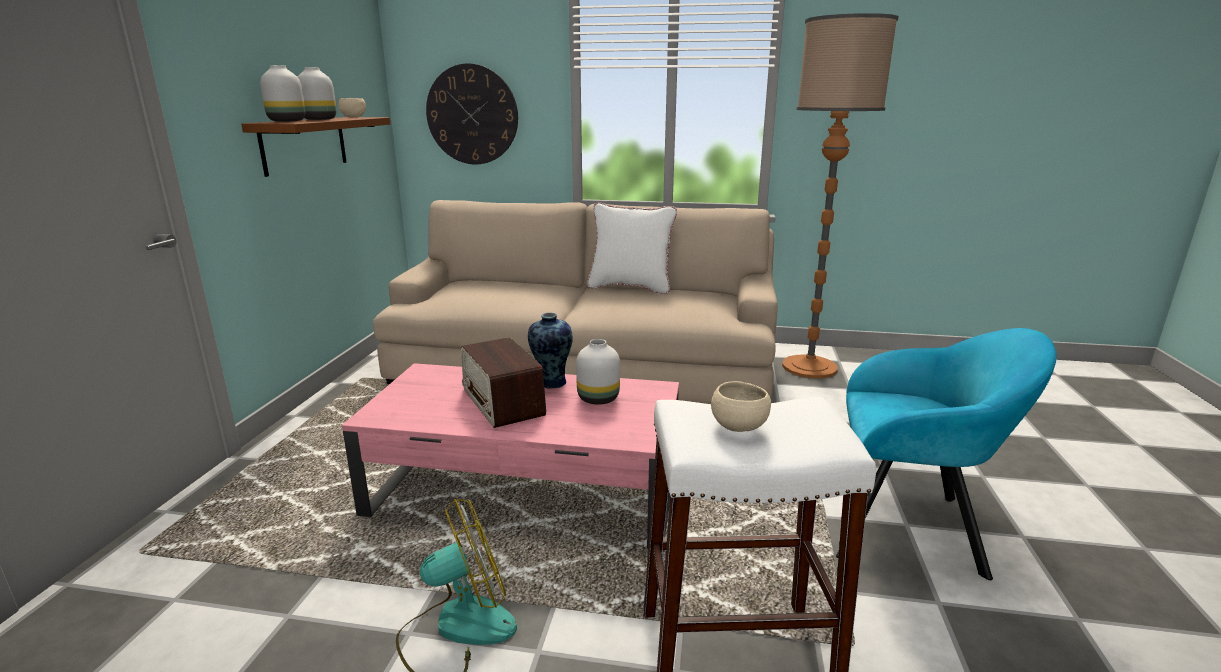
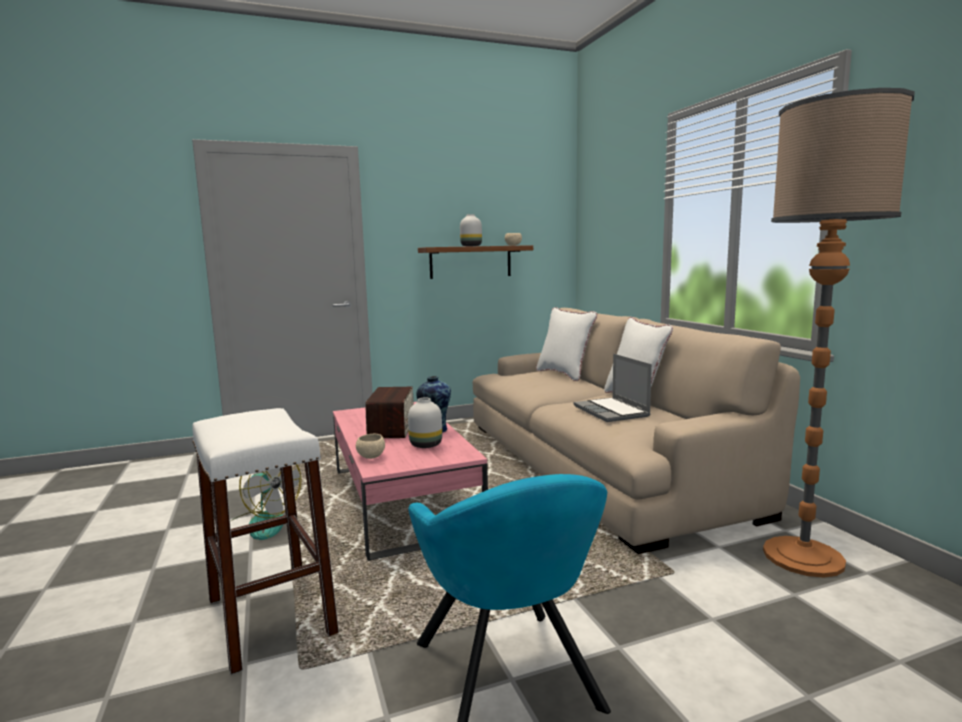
camera: 60 degrees right, 10 degrees down
white vase [260,65,305,122] -> none
wall clock [426,63,518,164] -> none
radio [461,337,546,428] -> radio turned 150 degrees clockwise [365,387,414,438]
beige bowl [711,381,771,432] -> beige bowl moved to [356,434,385,459]
none -> white pillow [536,307,597,381]
none -> laptop [573,354,652,422]

